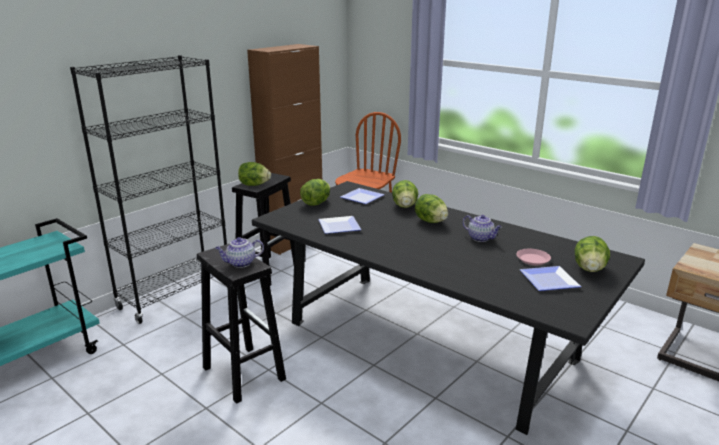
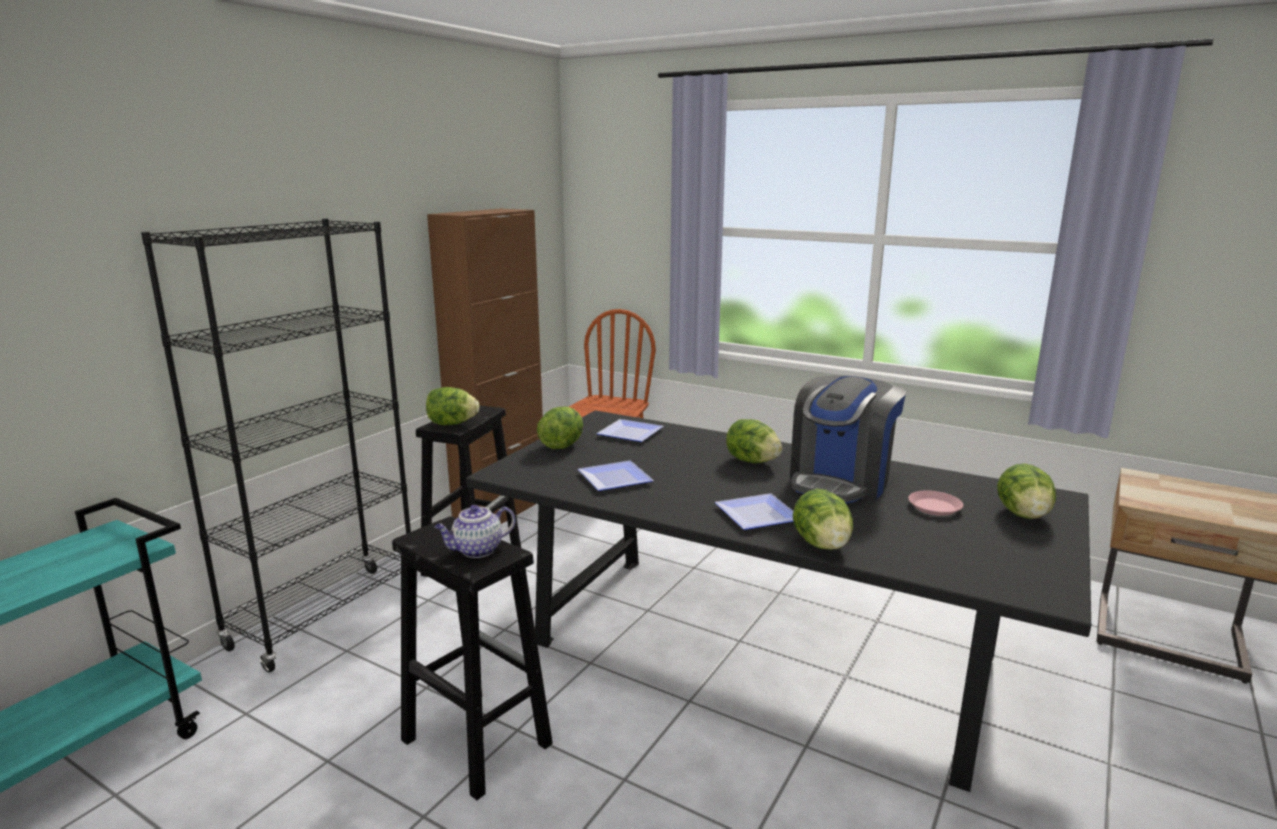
camera: 10 degrees left, 5 degrees down
lettuce [392,180,418,208] -> lettuce moved to [793,489,853,550]
teapot [463,215,502,242] -> coffee machine [790,375,906,504]
plate [519,266,581,291] -> plate moved to [715,493,793,530]

